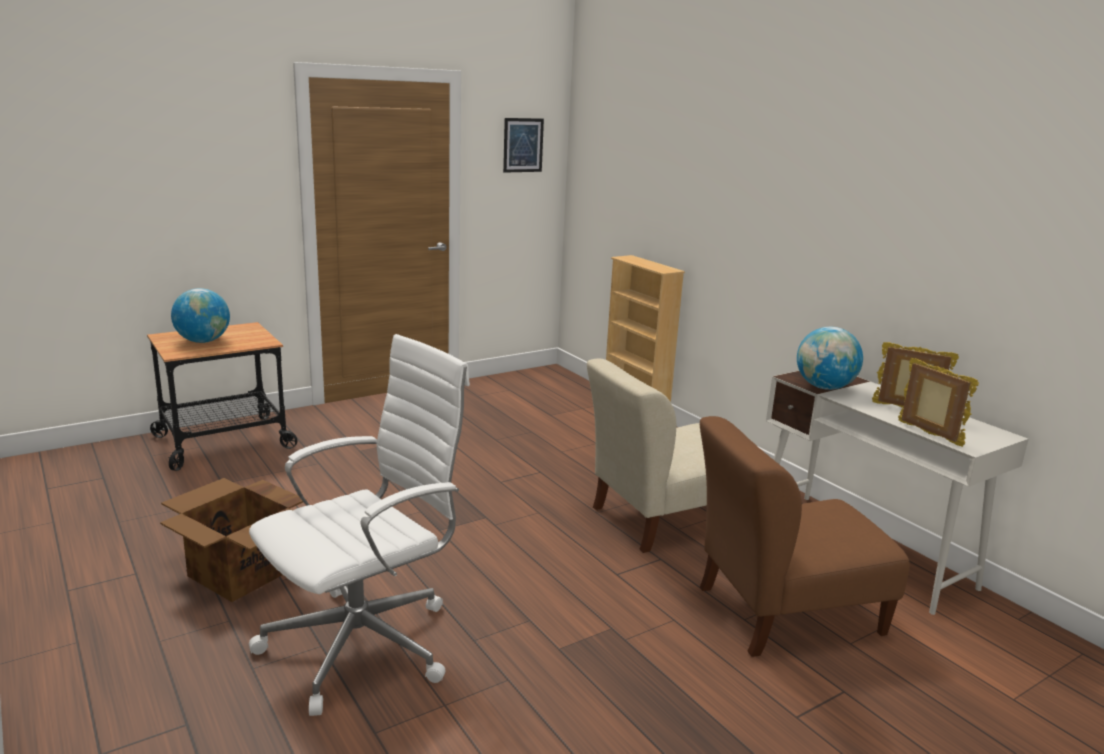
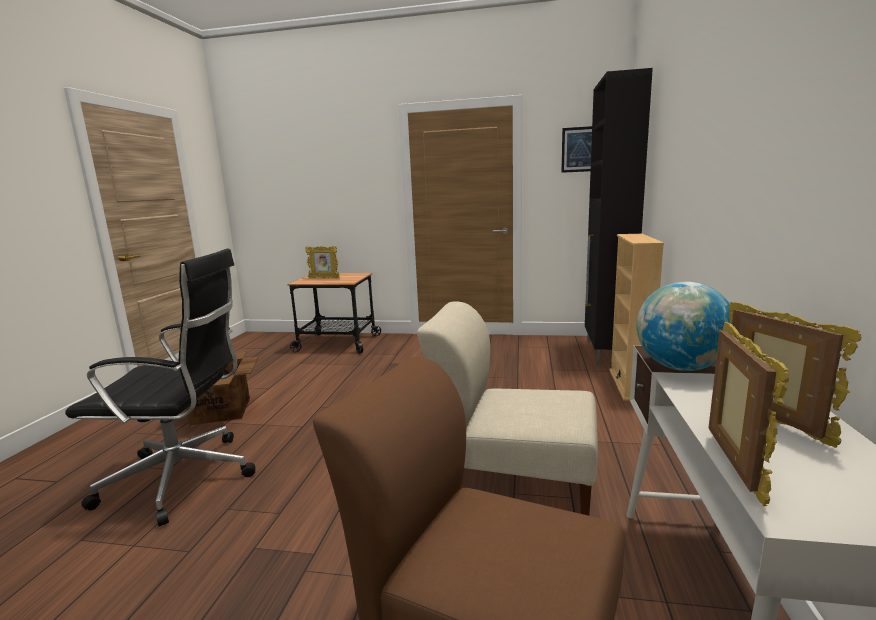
camera: 45 degrees right, 5 degrees down
globe [171,288,230,343] -> picture frame [305,246,340,278]
white office chair [249,334,470,716] -> black office chair [65,248,255,526]
none -> black cabinet [585,68,653,366]

